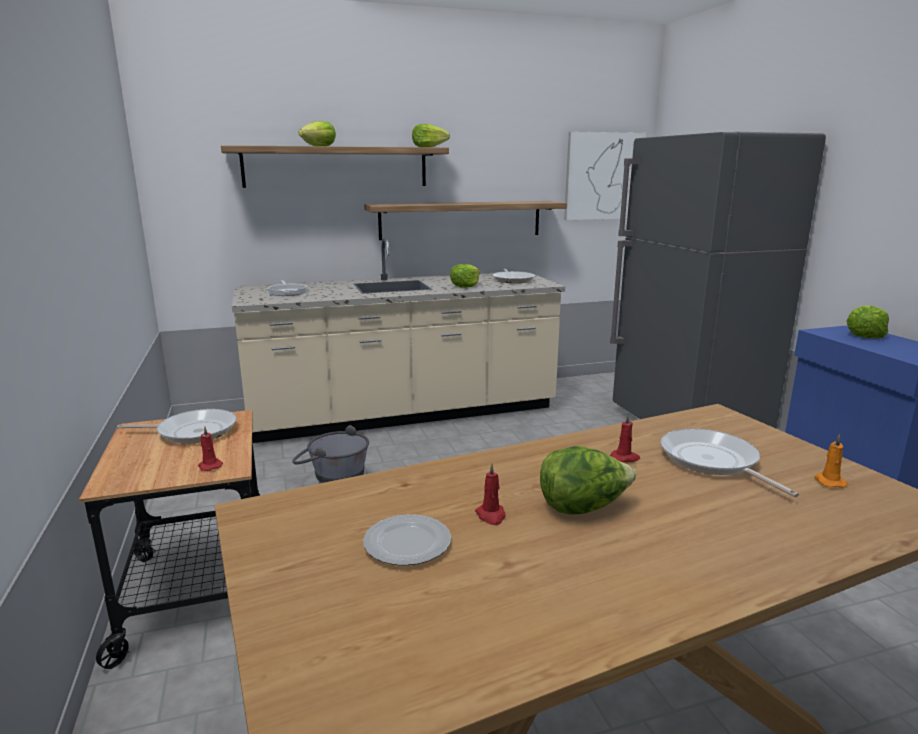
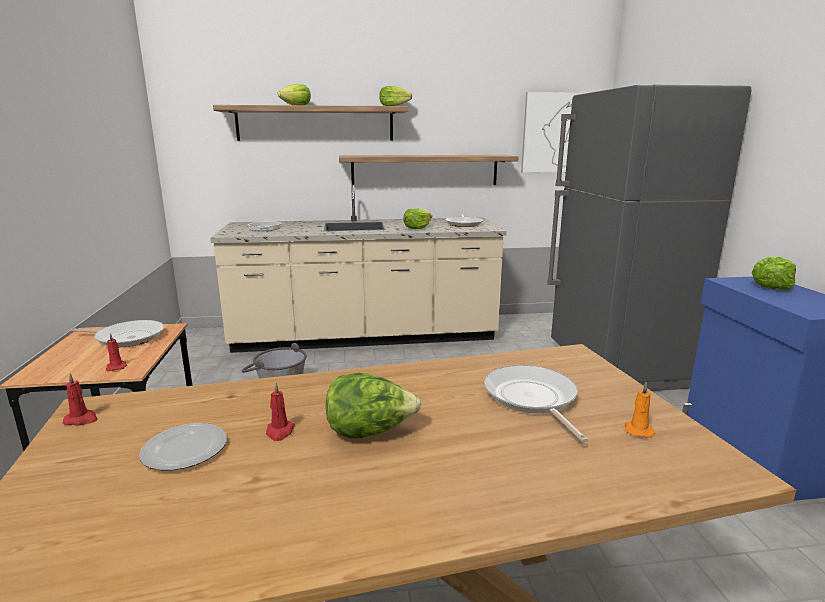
camera: 10 degrees right, 0 degrees up
red candle [610,414,640,462] -> red candle moved to [63,373,98,426]

